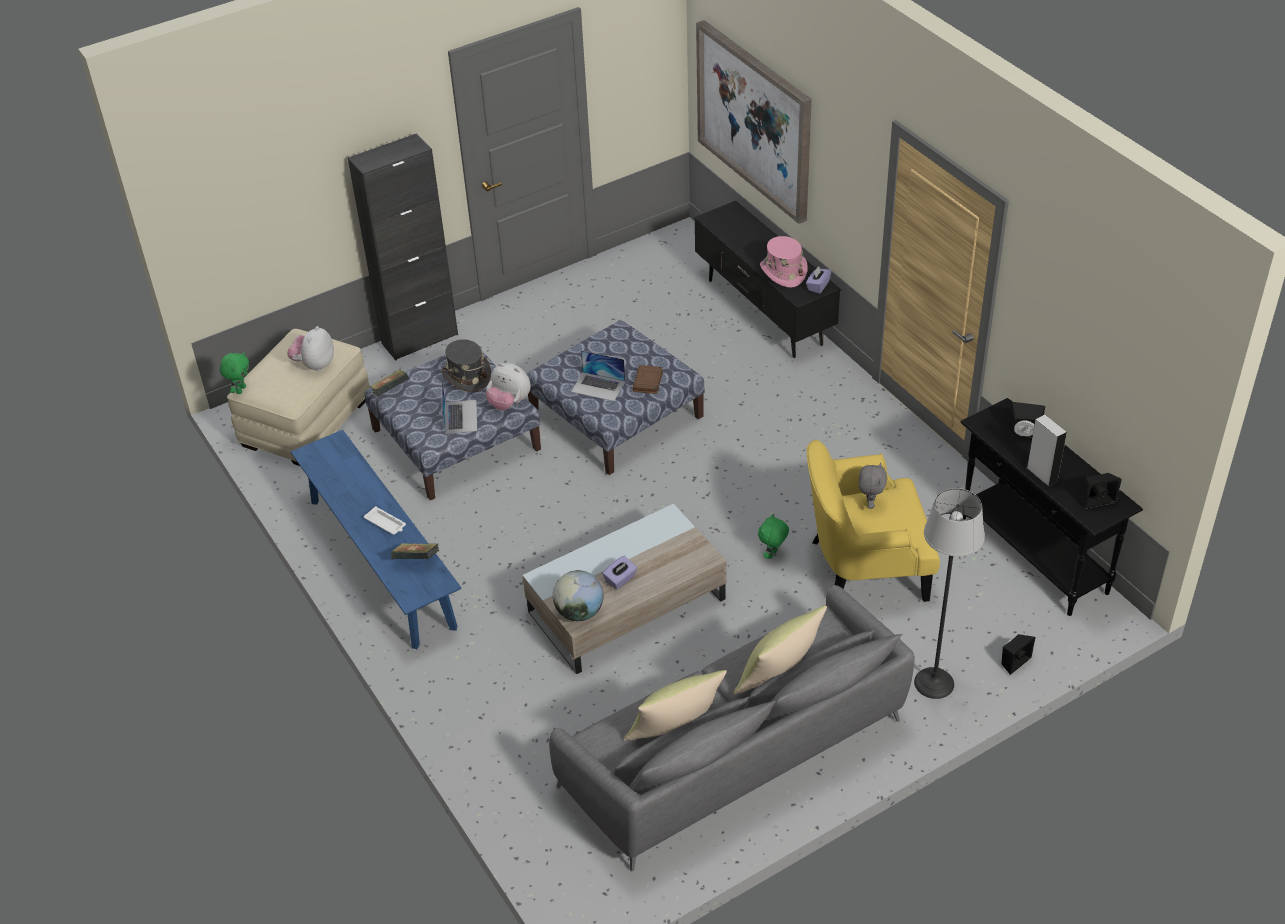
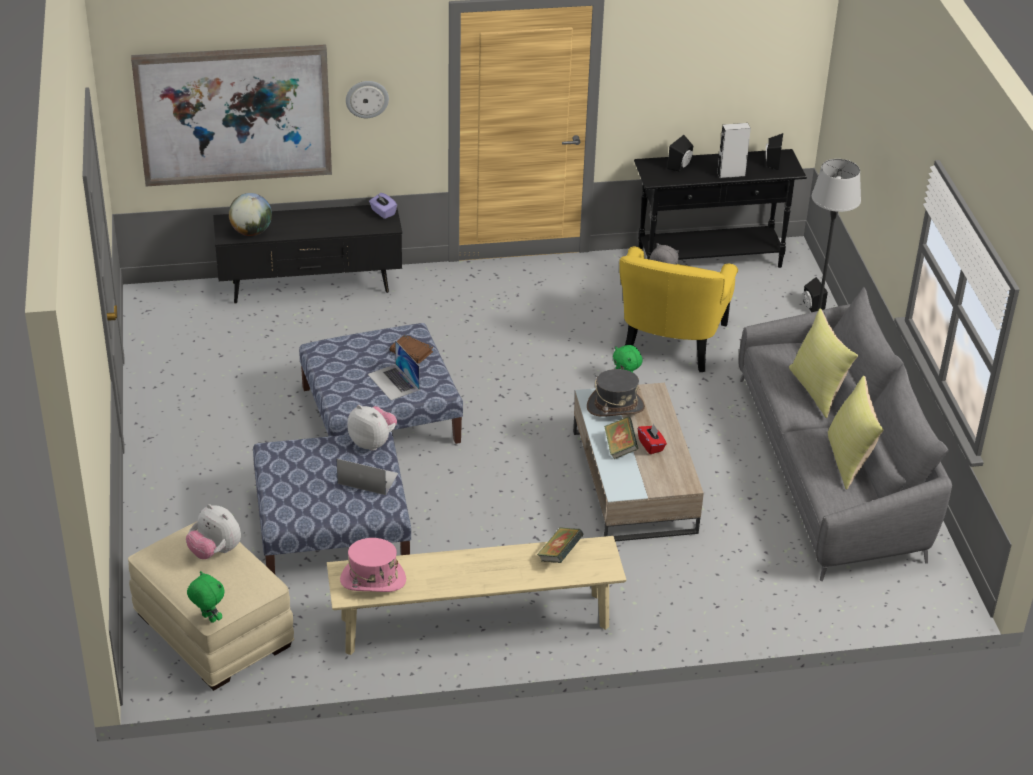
camera: 70 degrees left, 5 degrees down
blue bench [291,430,461,649] -> beige bench [327,536,626,655]
black cabinet [348,133,458,360] -> none
white tray [364,506,406,535] -> none
book [370,370,409,396] -> book moved to [604,417,638,459]
grey hat [441,339,491,392] -> grey hat moved to [587,369,645,417]
plush toy [486,363,531,410] -> plush toy turned 105 degrees counterclockwise [347,405,397,451]
globe [553,570,603,621] -> globe moved to [229,193,272,236]
laptop [571,350,625,401] -> laptop turned 105 degrees clockwise [368,340,420,400]
purple tissue box [602,556,637,589] -> red tissue box [638,423,667,454]
pink hat [760,236,808,288] -> pink hat moved to [340,538,406,592]
none -> wall clock [346,81,389,118]

